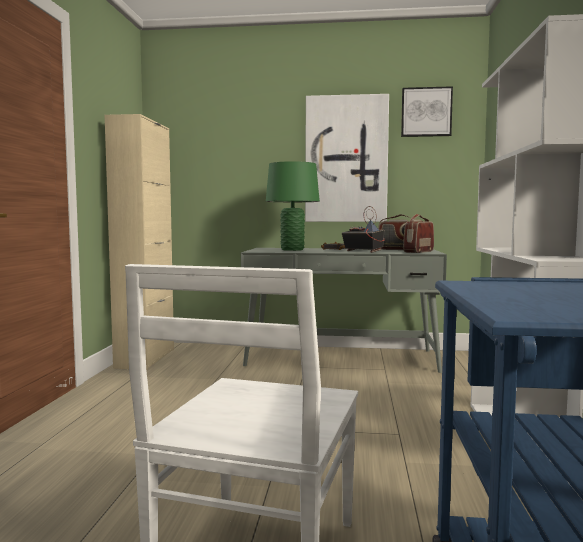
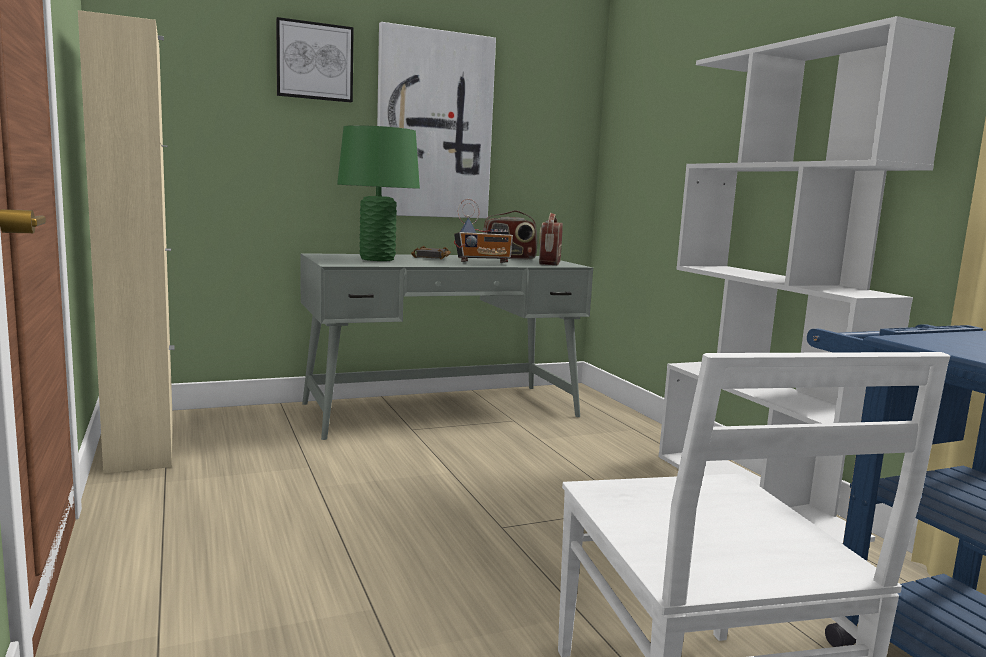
camera: 30 degrees left, 5 degrees up
radio [342,206,385,253] -> radio turned 150 degrees clockwise [454,199,513,263]
picture [401,86,453,137] -> picture moved to [276,17,354,102]

